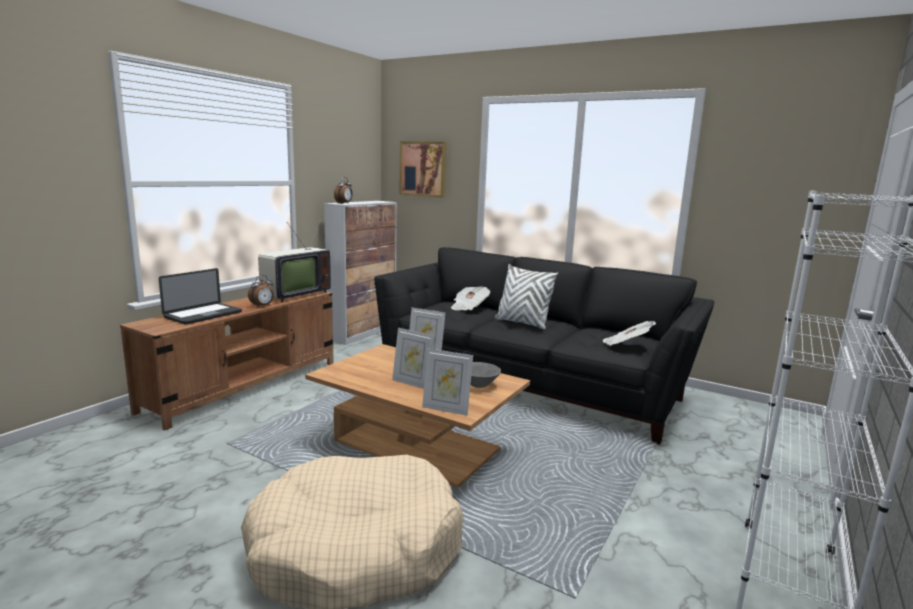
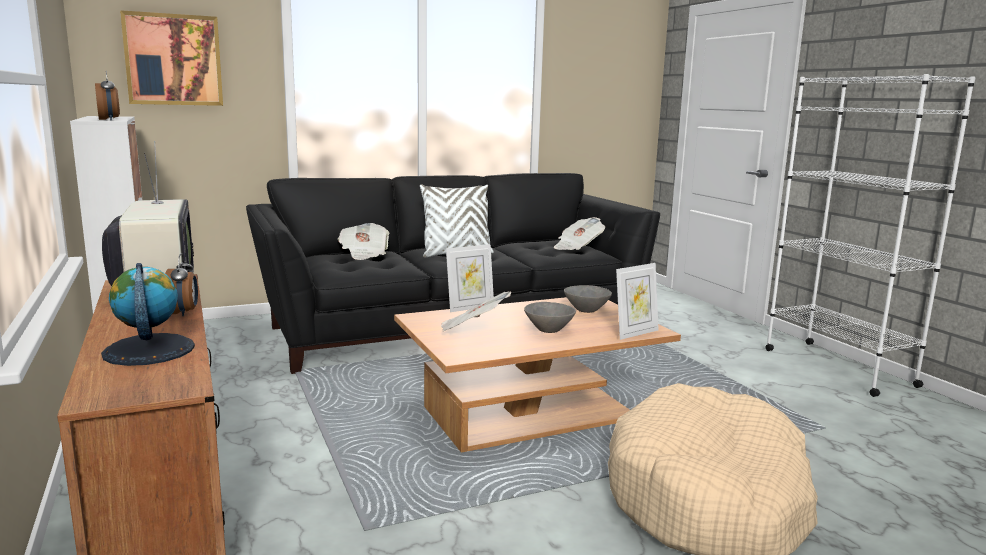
camera: 55 degrees left, 0 degrees up
laptop [159,268,242,325] -> globe [101,263,195,366]
picture frame [392,328,434,389] -> grey bowl [524,302,576,333]
none -> newspaper [441,291,511,332]

